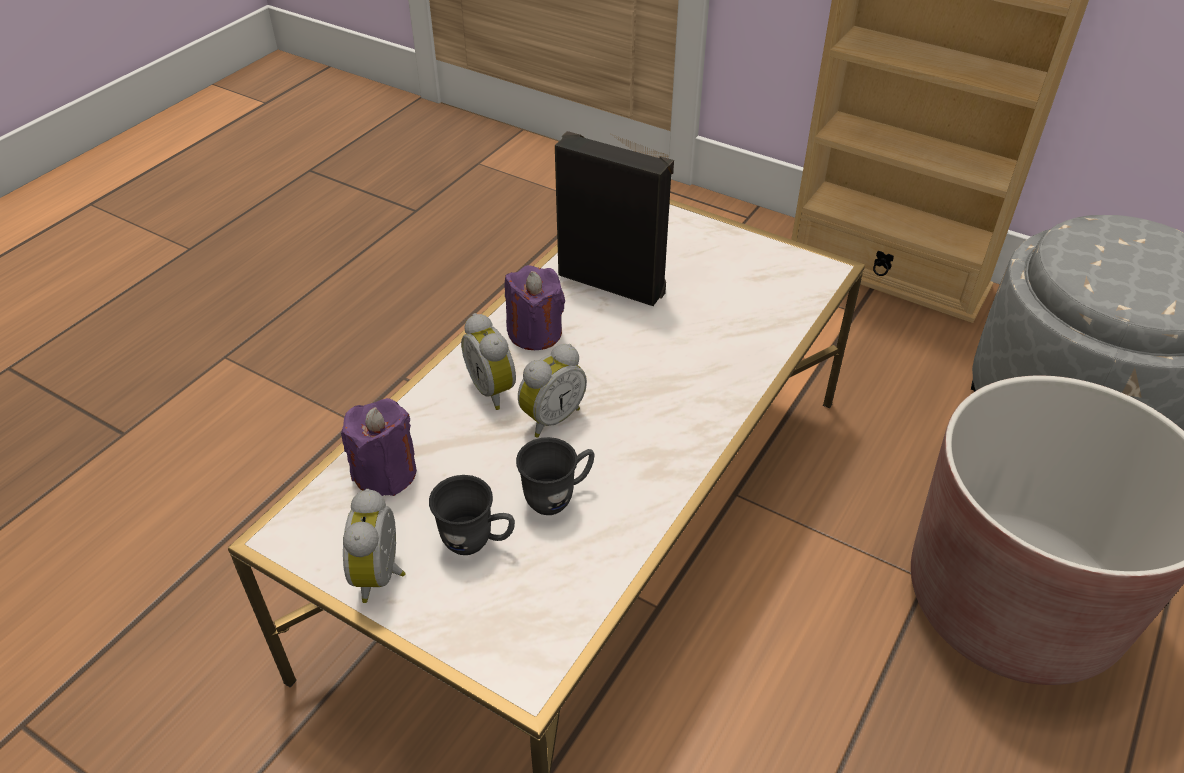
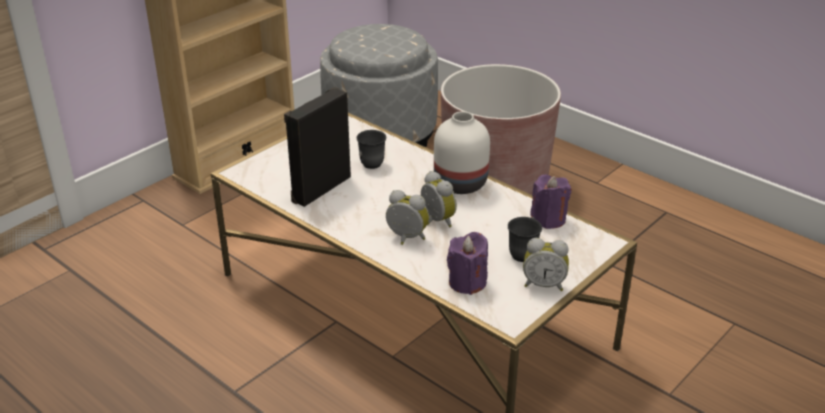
camera: 80 degrees left, 10 degrees down
alarm clock [461,313,516,410] -> alarm clock turned 135 degrees counterclockwise [386,190,429,245]
purple candle [504,265,565,350] -> purple candle moved to [530,175,571,229]
grey mug [516,437,595,515] -> grey mug moved to [356,130,386,169]
none -> white vase [434,111,490,194]

